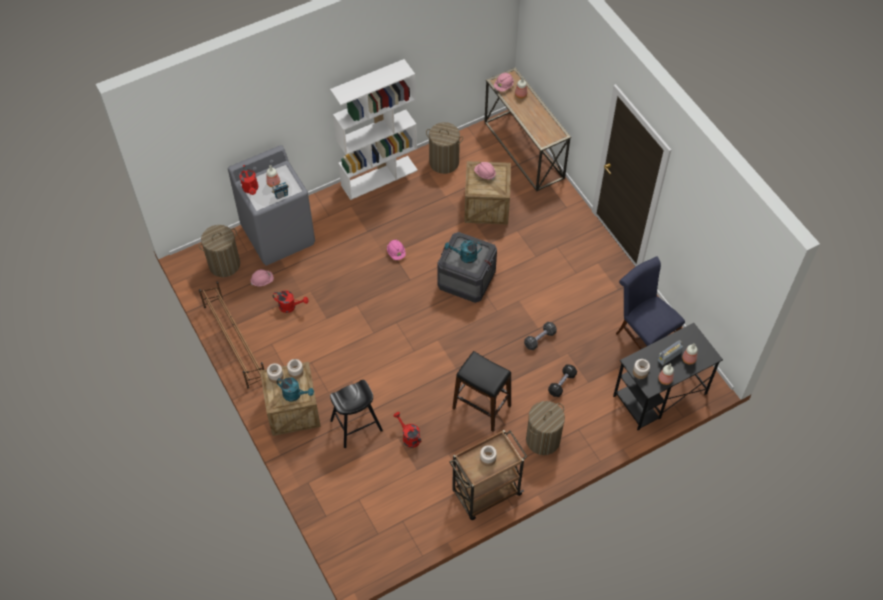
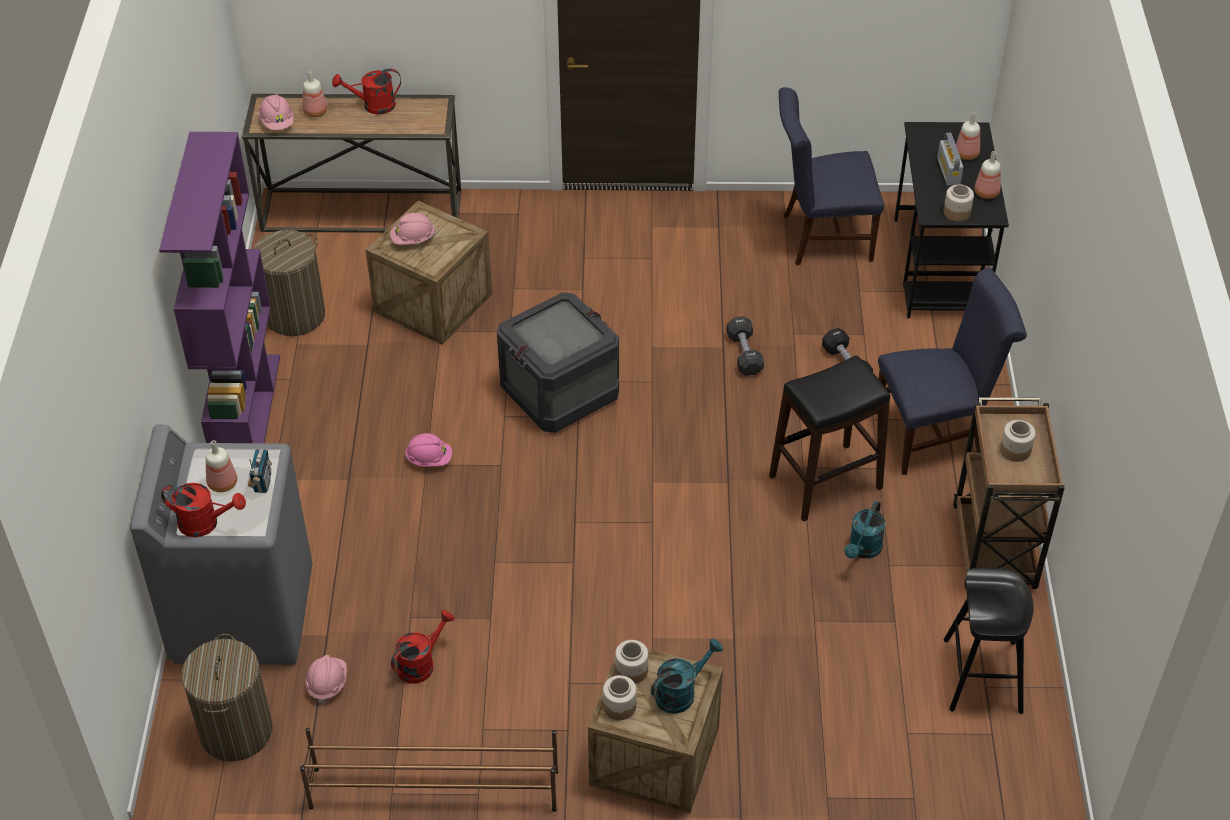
camera: 60 degrees left, 10 degrees down
white bookcase [330,59,418,200] -> purple bookcase [159,132,280,443]
black stool [330,380,383,448] -> black stool moved to [944,568,1033,714]
red watering can [393,412,421,448] -> red watering can moved to [332,69,401,115]
turquoise watering can [445,240,482,263] -> turquoise watering can moved to [844,501,885,559]
laundry basket [526,401,565,455] -> blue chair [876,267,1027,475]

